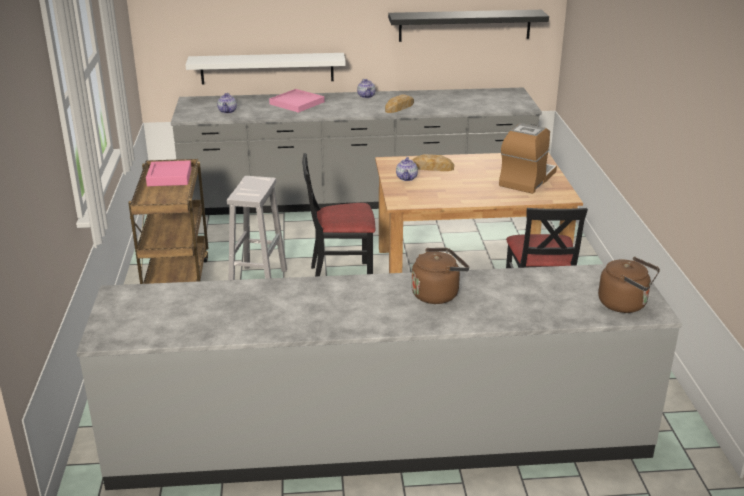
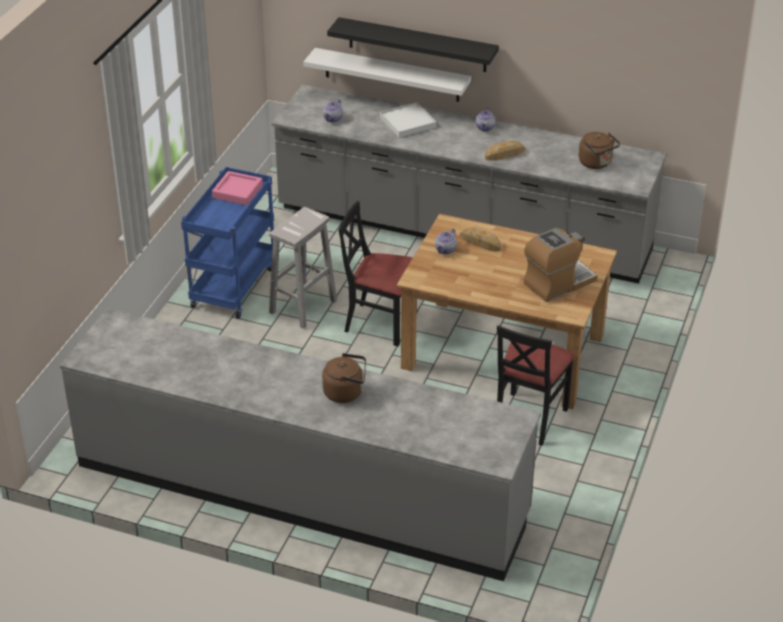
camera: 25 degrees right, 10 degrees up
brown cart [128,159,208,284] -> blue cart [181,167,274,319]
pink tray [269,89,325,113] -> white tray [380,103,436,137]
black shelf [388,10,549,42] -> black shelf moved to [327,17,499,72]
brown kettle [598,257,660,313] -> brown kettle moved to [579,132,620,169]

